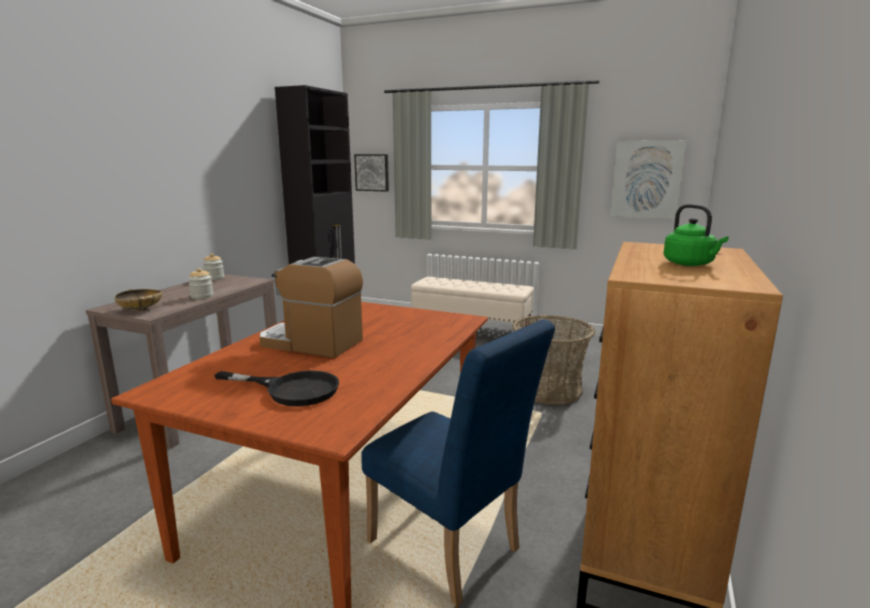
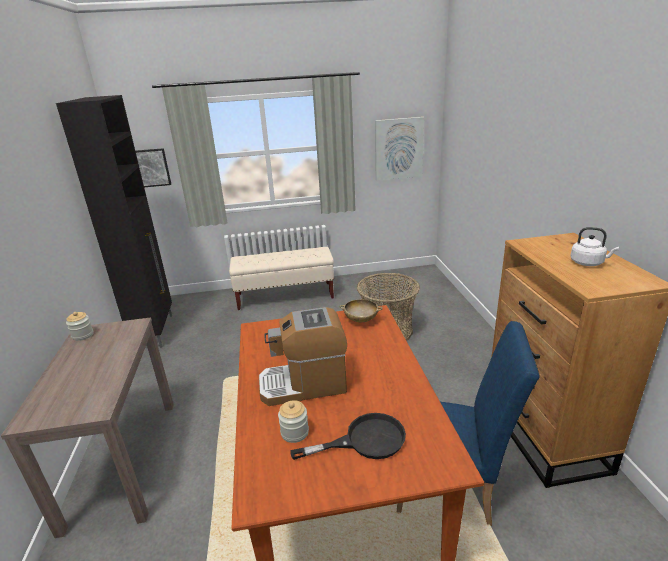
camera: 30 degrees left, 10 degrees up
beige bowl [115,289,162,311] -> beige bowl moved to [340,299,383,322]
jar [188,268,213,299] -> jar moved to [278,400,309,443]
green kettle [663,204,729,266] -> white kettle [570,227,619,266]

